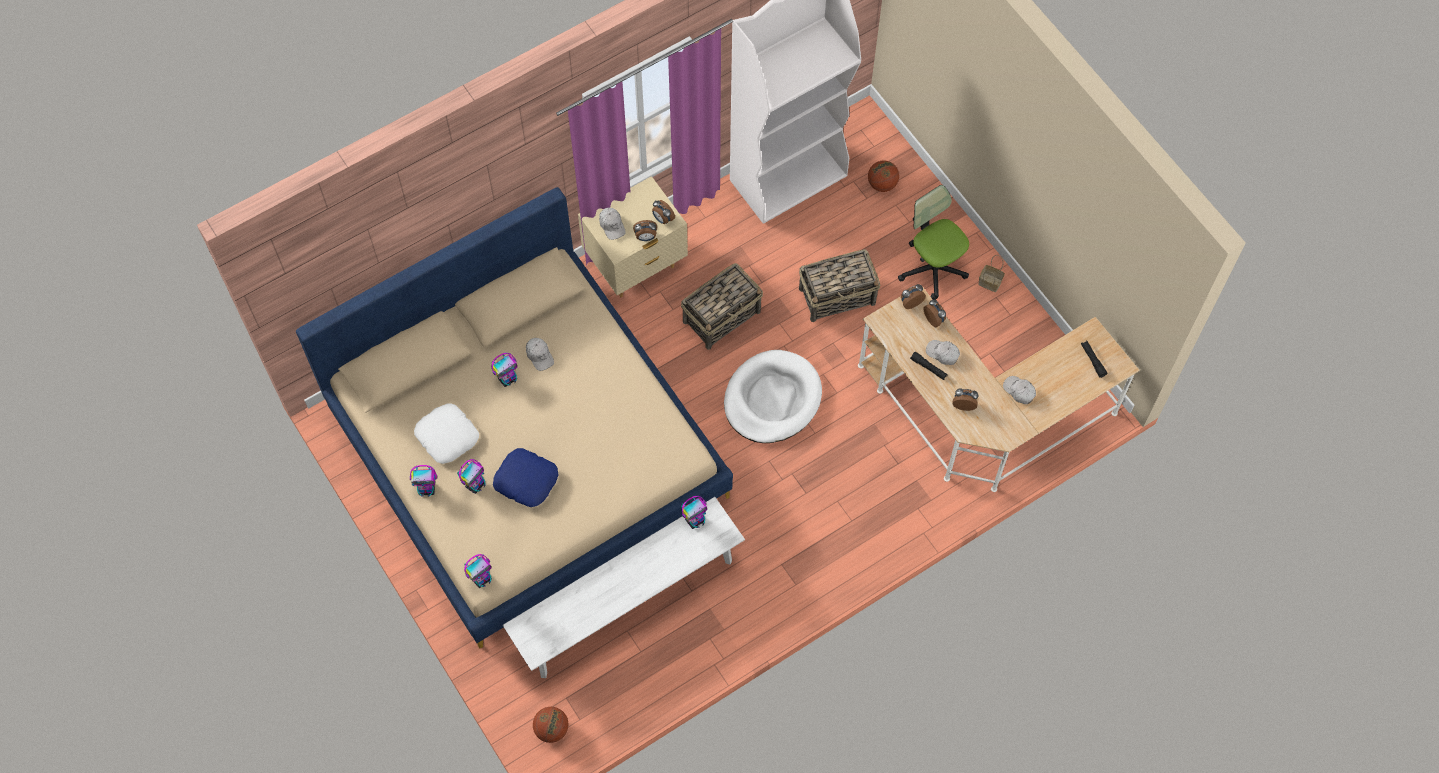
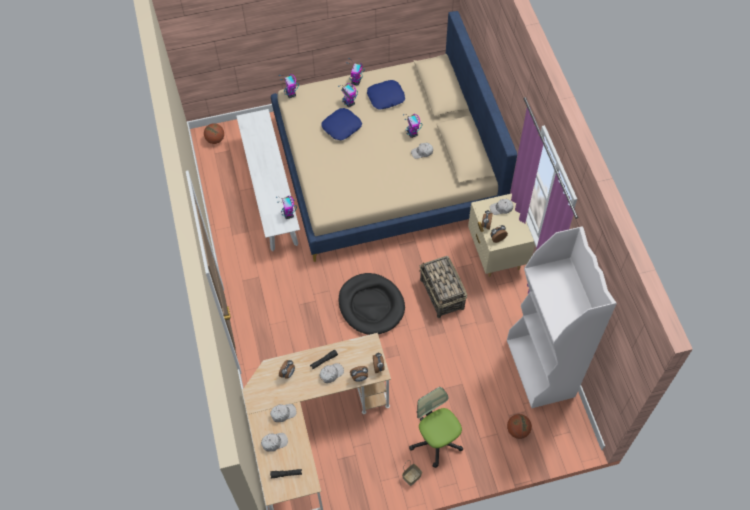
camera: 110 degrees right, 5 degrees down
white pillow [414,403,479,464] -> blue pillow [367,80,405,110]
white dog bed [724,350,822,443] -> black dog bed [339,273,405,335]
basket [799,249,880,322] -> none
office chair [898,185,969,300] -> office chair turned 105 degrees counterclockwise [409,387,463,468]
none -> white cap [261,433,288,452]

